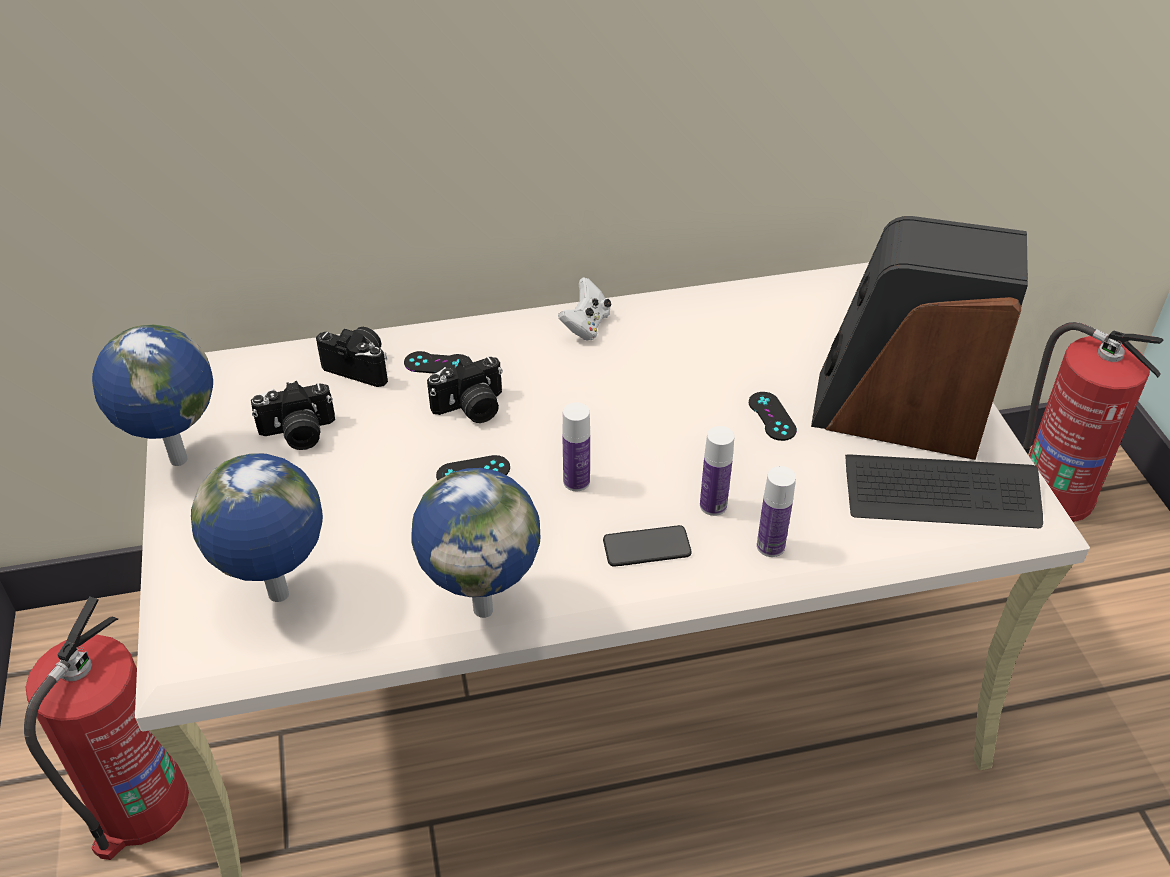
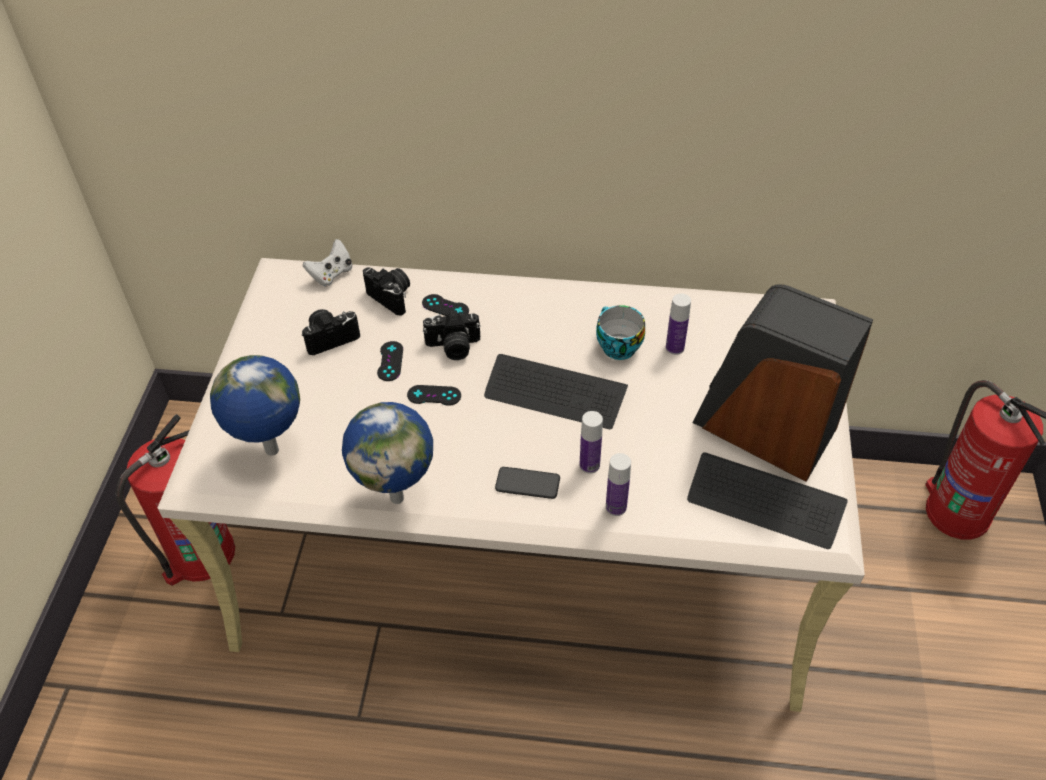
camera: 20 degrees right, 5 degrees up
globe [92,324,213,466] -> none
camera [251,381,335,450] -> camera turned 150 degrees clockwise [302,309,360,355]
white game controller [558,277,611,341] -> white game controller moved to [303,239,353,287]
bottle [562,402,590,491] -> bottle moved to [666,293,691,355]
black game controller [749,392,797,441] -> black game controller moved to [377,341,403,381]
none -> keyboard [484,354,628,429]
none -> cup [596,305,645,360]

